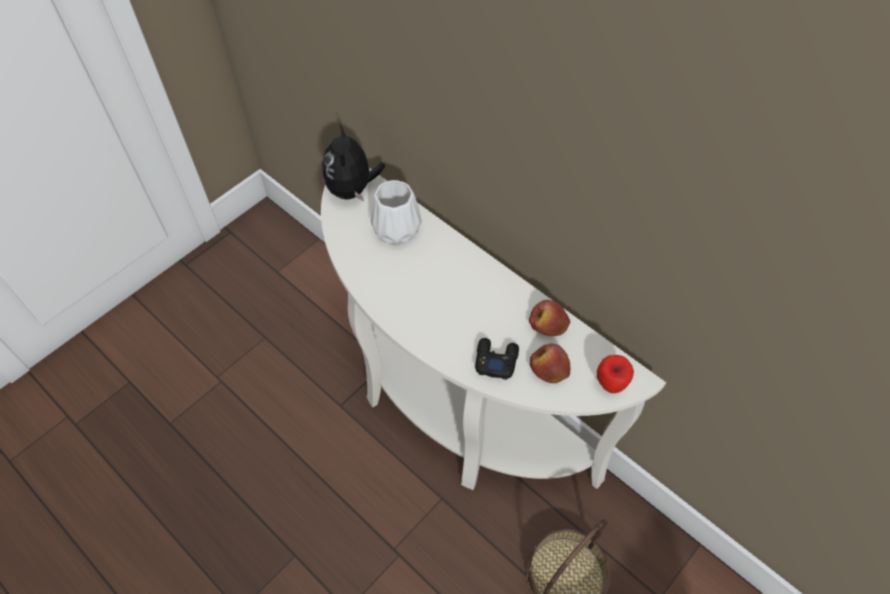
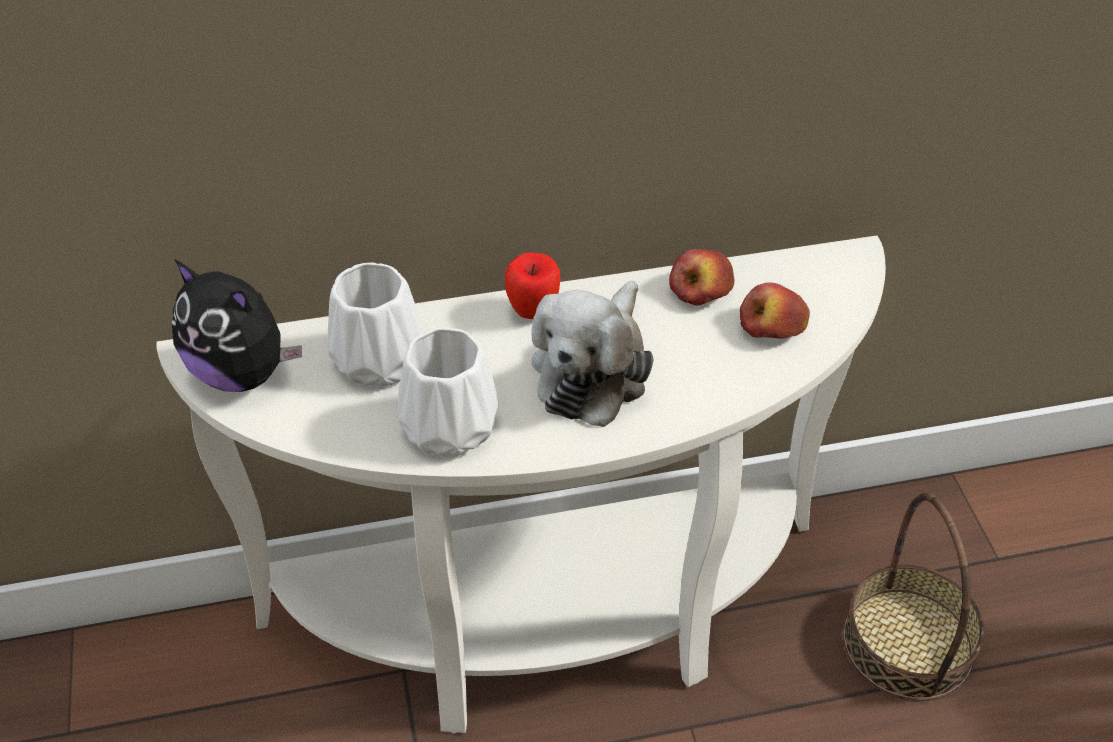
camera: 55 degrees left, 10 degrees down
black game controller [475,338,519,380] -> none
apple [597,355,634,393] -> apple moved to [505,252,561,319]
none -> white vase [398,327,499,456]
none -> plush toy [532,281,654,427]

